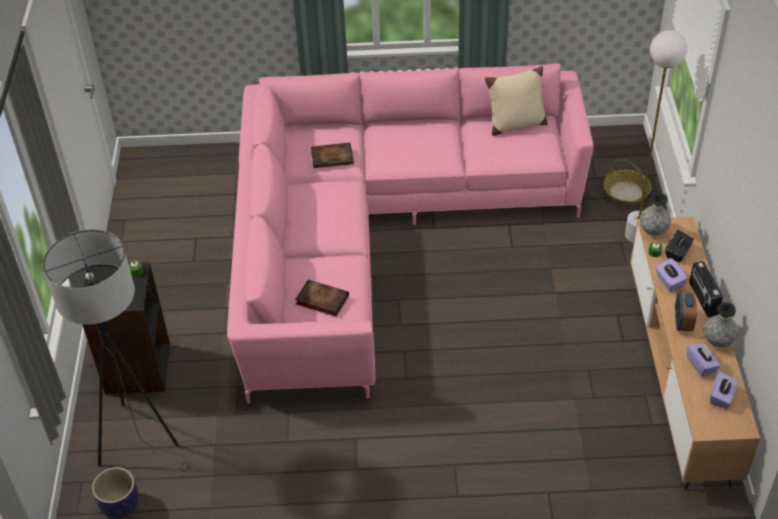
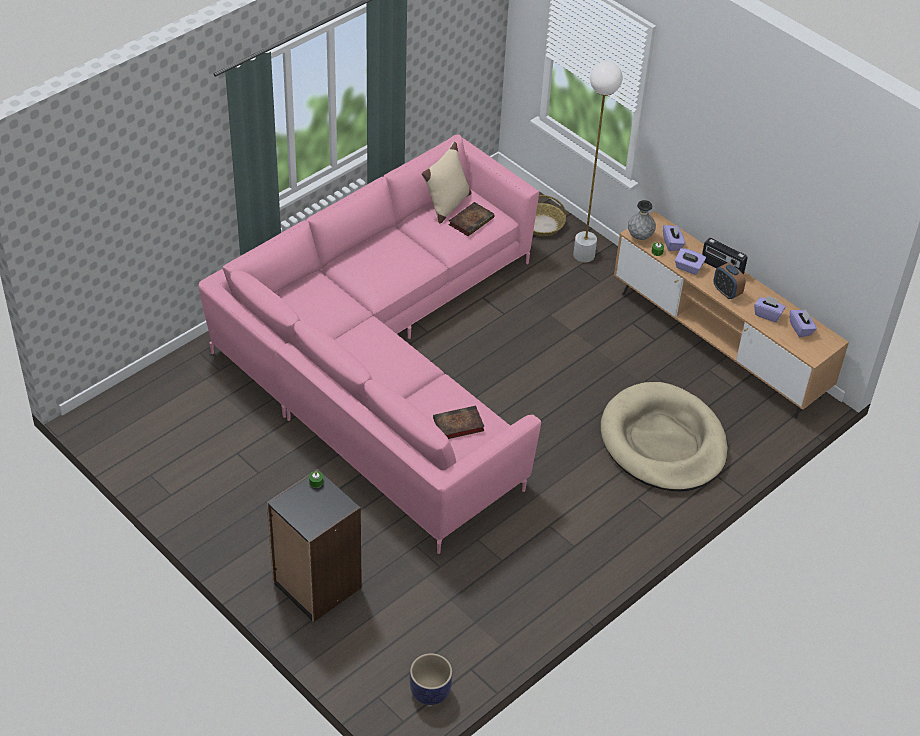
camera: 45 degrees left, 0 degrees up
grey floor lamp [43,229,192,471] -> none
book [311,143,354,168] -> book moved to [449,202,494,236]
black tissue box [666,230,694,262] -> purple tissue box [663,225,685,251]
grey vase [704,302,738,347] -> none
none -> beige dog bed [601,382,728,492]

